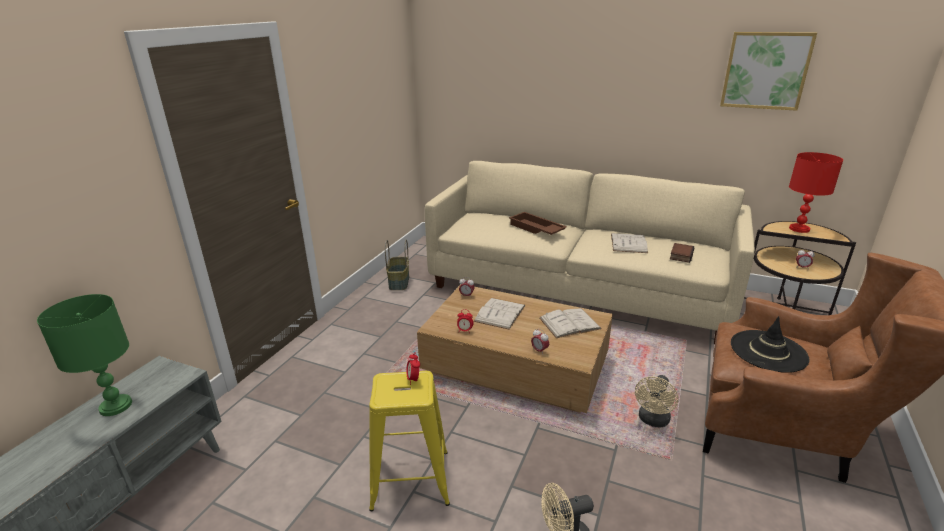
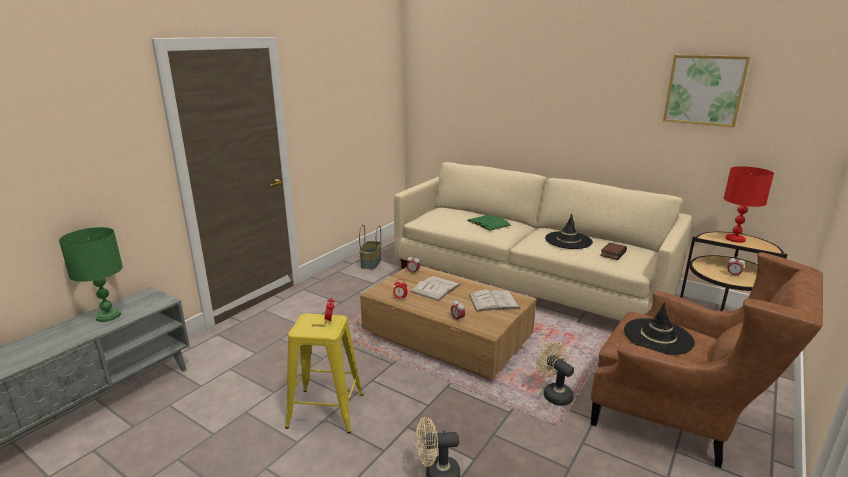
camera: 10 degrees right, 5 degrees down
brown tray [509,212,567,235] -> green book [467,215,511,231]
white book [611,233,648,253] -> black hat [545,214,593,249]
beige fan [635,375,678,427] -> beige fan turned 105 degrees clockwise [536,342,574,406]

